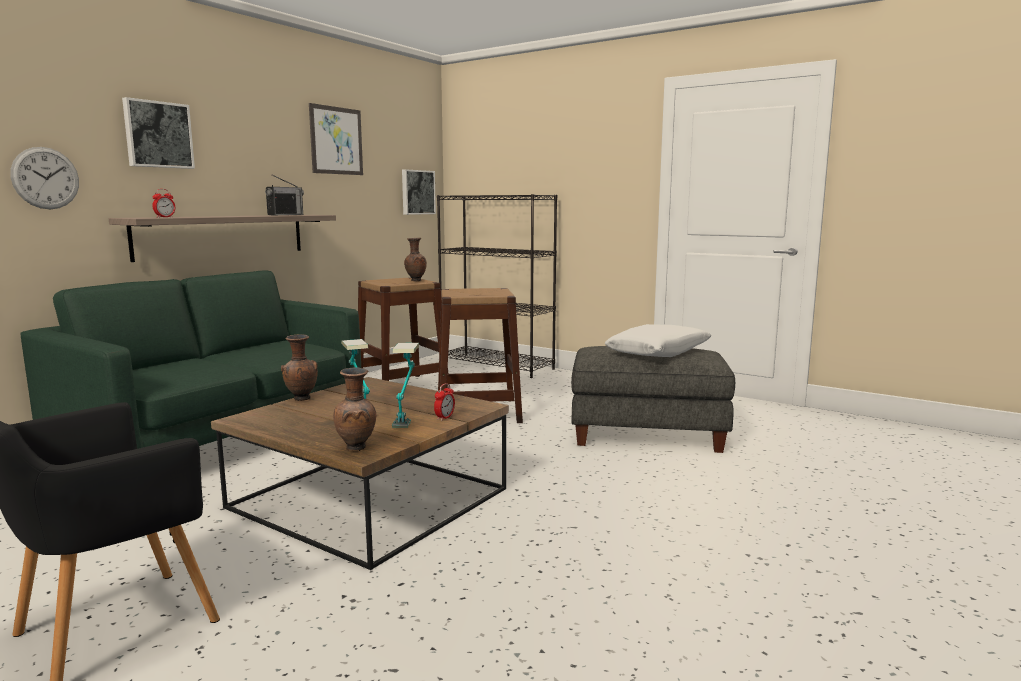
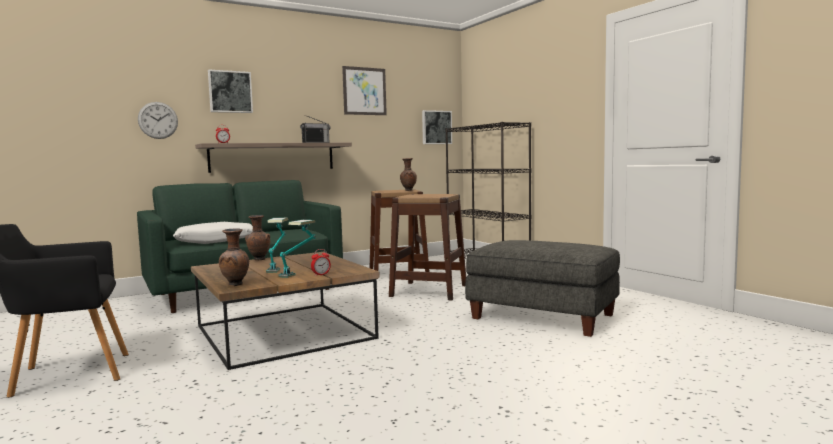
camera: 25 degrees right, 5 degrees down
white pillow [605,324,712,357] -> white pillow moved to [173,222,253,244]

